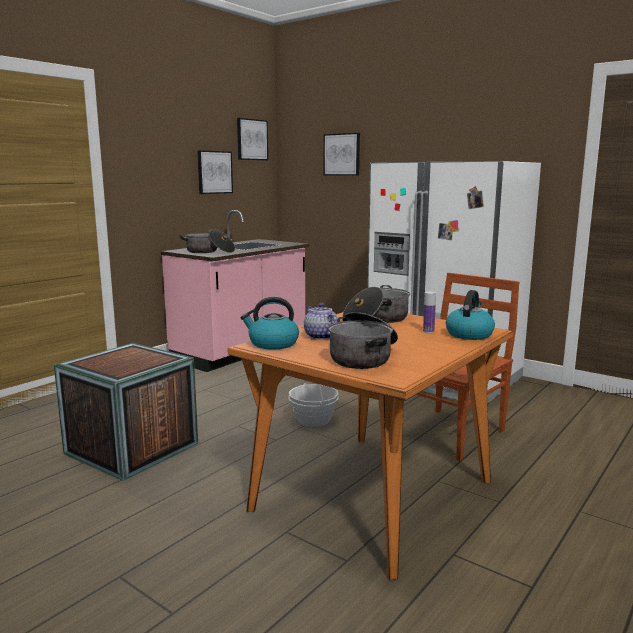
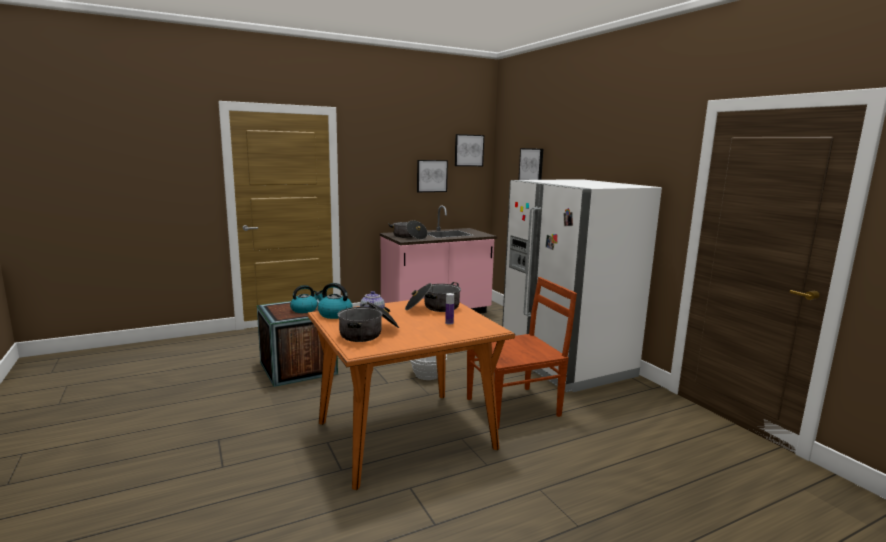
camera: 25 degrees right, 0 degrees up
kettle [446,290,495,340] -> kettle moved to [290,285,318,313]

